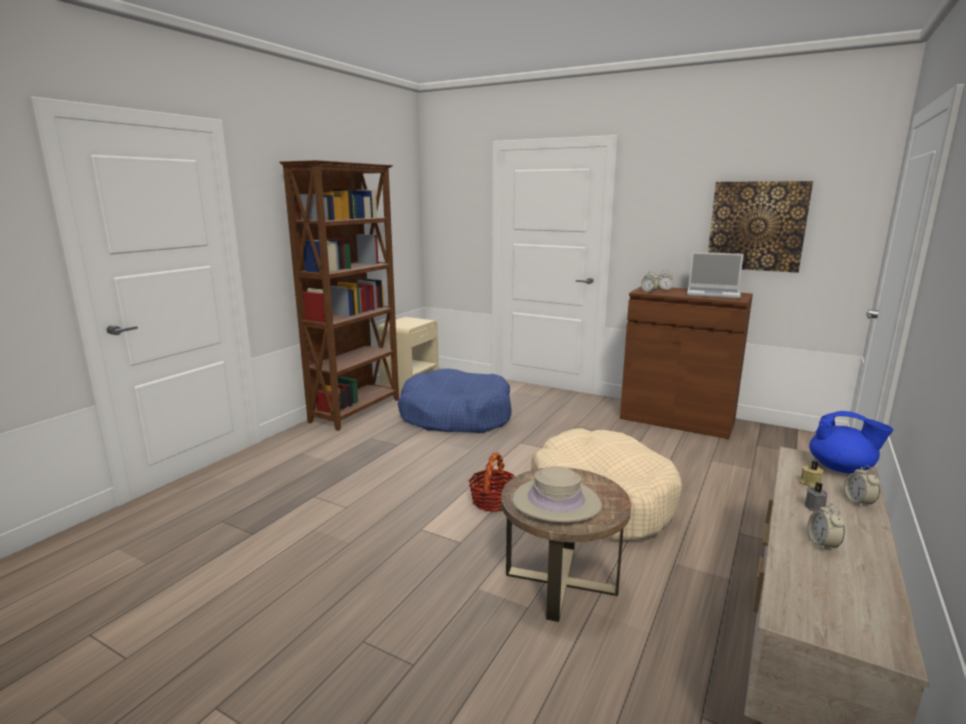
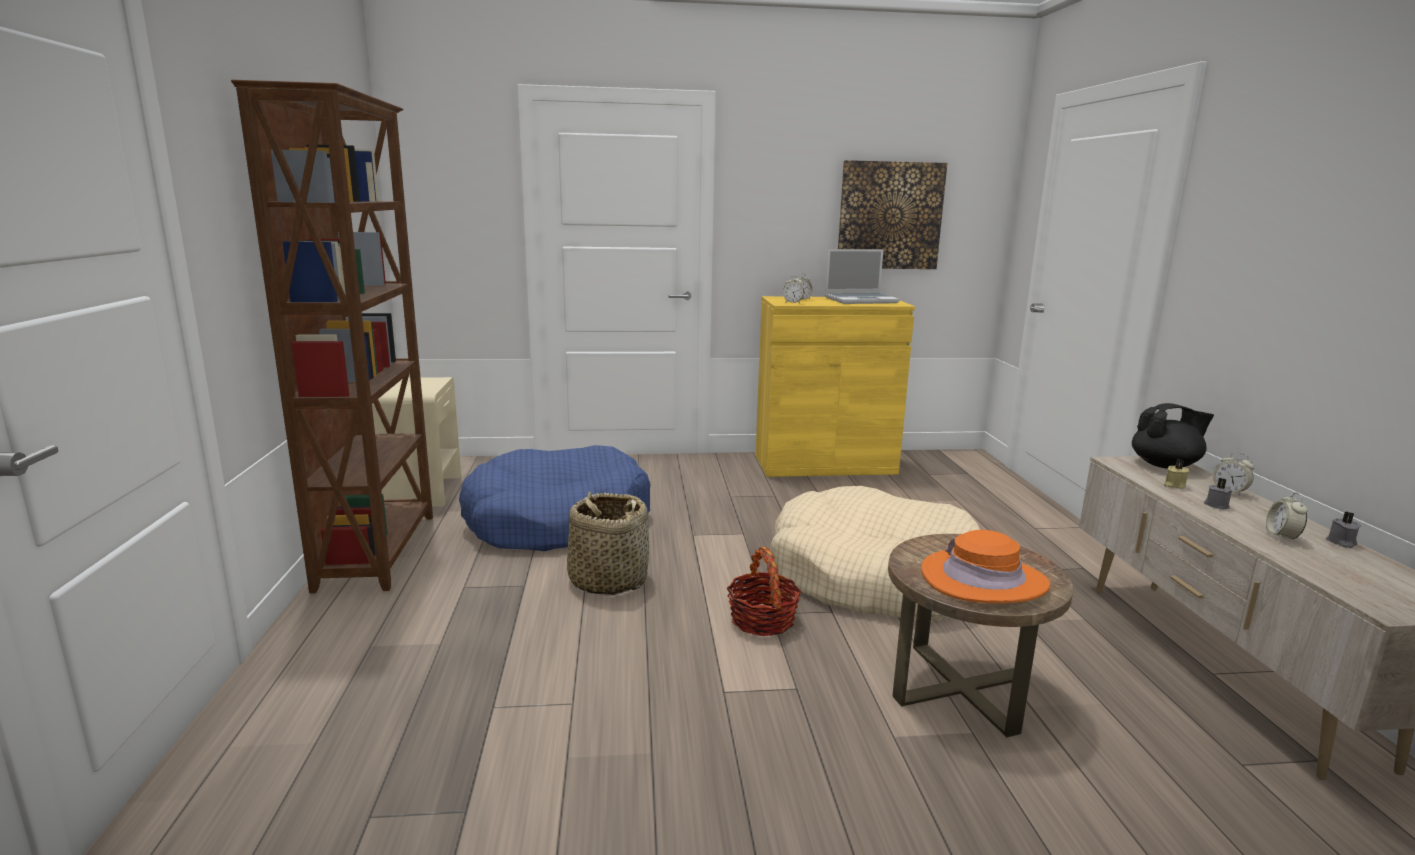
camera: 35 degrees left, 0 degrees up
beige hat [512,466,602,522] -> orange hat [921,530,1050,603]
brown cabinet [620,286,753,439] -> yellow cabinet [756,296,915,477]
alarm clock [807,503,845,551] -> alarm clock turned 45 degrees clockwise [1266,492,1308,541]
blue teapot [809,411,894,473] -> black teapot [1132,403,1214,469]
none -> basket [567,492,649,595]
none -> grey candle [1326,511,1361,548]

